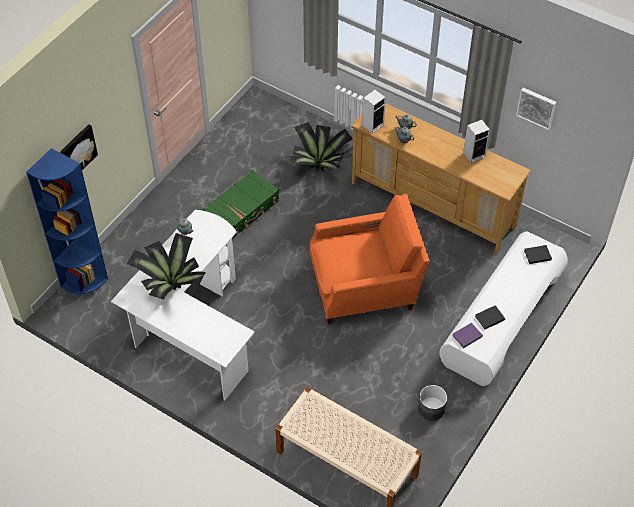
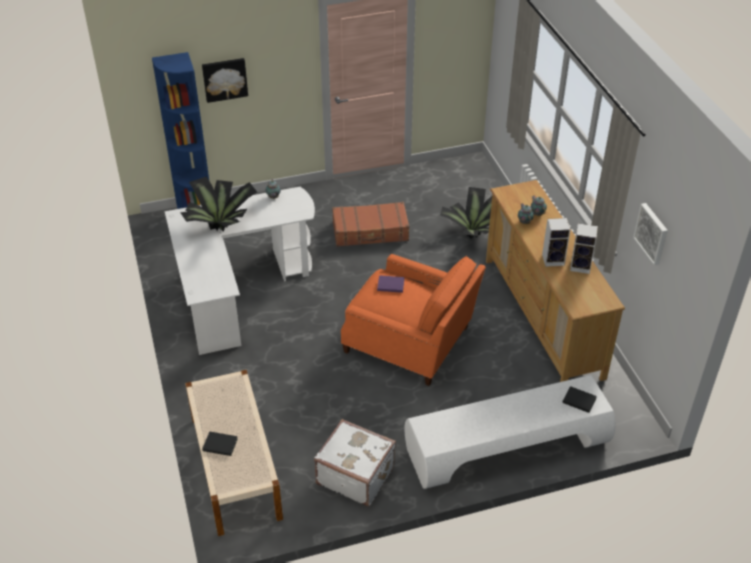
camera: 40 degrees right, 10 degrees down
green suitcase [202,170,279,238] -> brown suitcase [332,202,409,247]
speaker [362,90,386,133] -> speaker moved to [542,218,571,267]
grey planter [418,385,447,421] -> white suitcase [314,419,396,507]
purple book [452,323,483,348] -> purple book moved to [377,275,405,293]
black book [475,305,505,329] -> black book moved to [202,431,238,456]

